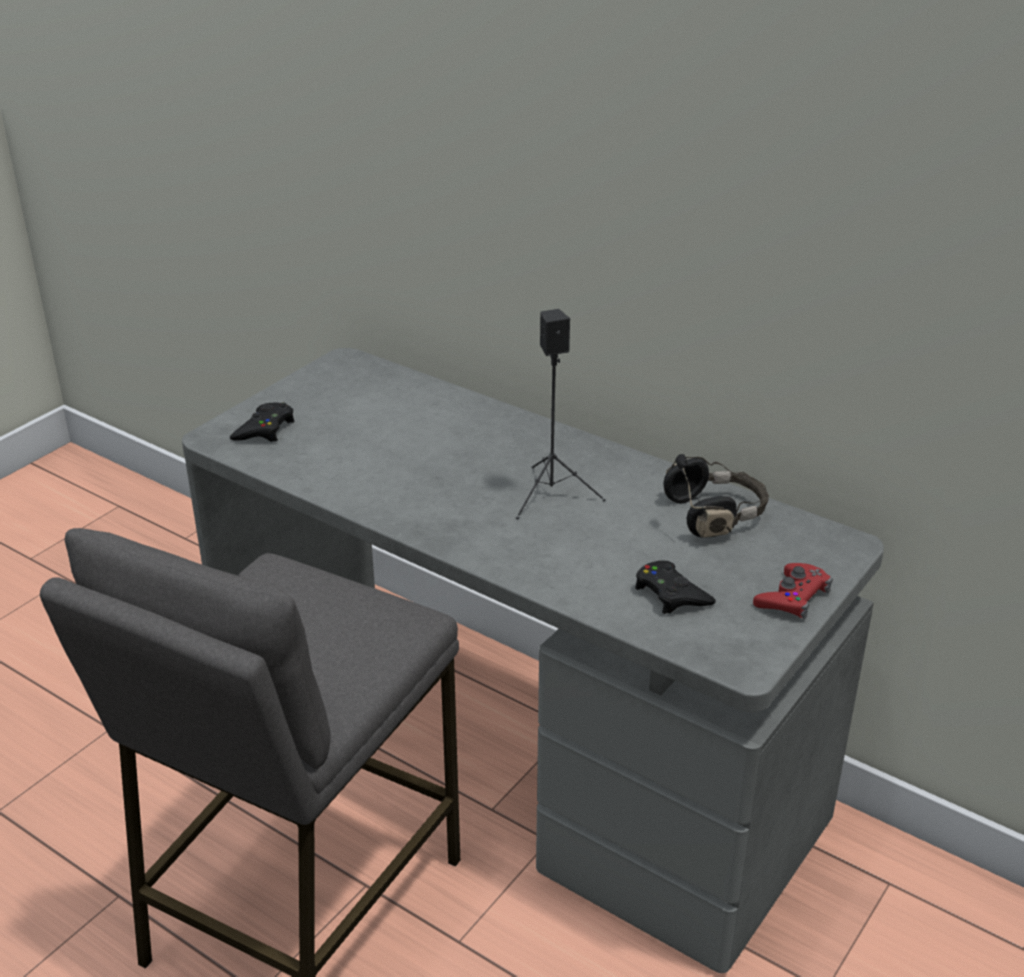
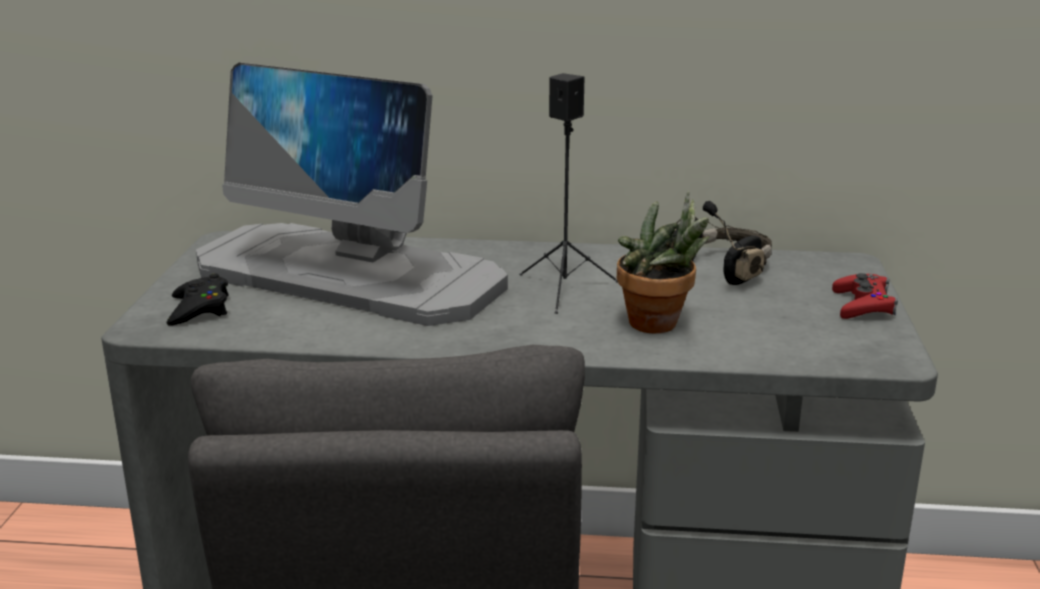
camera: 30 degrees left, 10 degrees down
black game controller [635,560,716,614] -> none
none -> monitor [196,63,508,326]
none -> potted plant [617,191,709,333]

